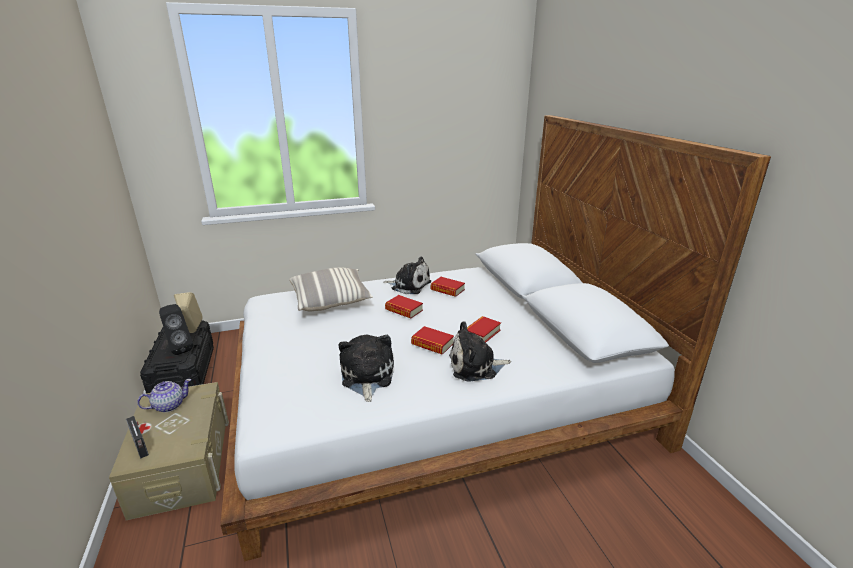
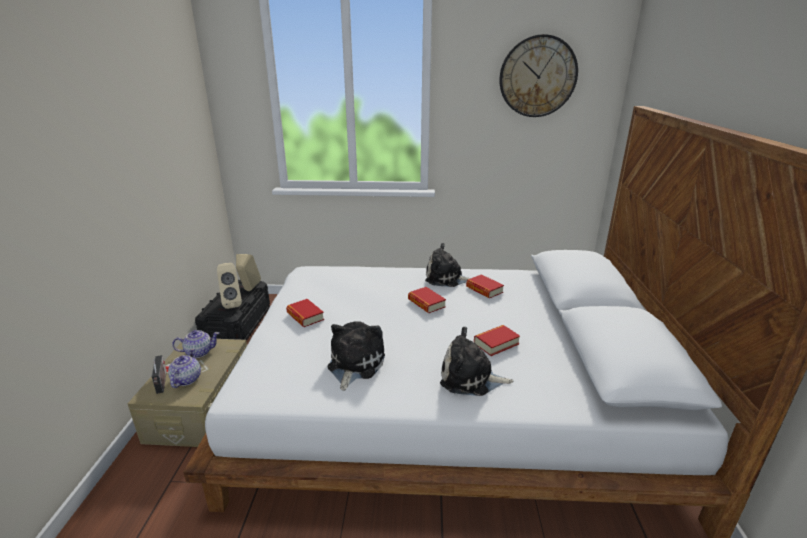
camera: 20 degrees right, 0 degrees up
black speaker [159,304,193,355] -> beige speaker [217,263,242,309]
pillow [289,267,373,311] -> none
plush toy [383,256,431,294] -> plush toy turned 150 degrees clockwise [425,243,471,287]
book [411,326,454,355] -> book moved to [286,299,324,327]
none -> teapot [168,348,201,388]
none -> wall clock [499,34,578,117]

